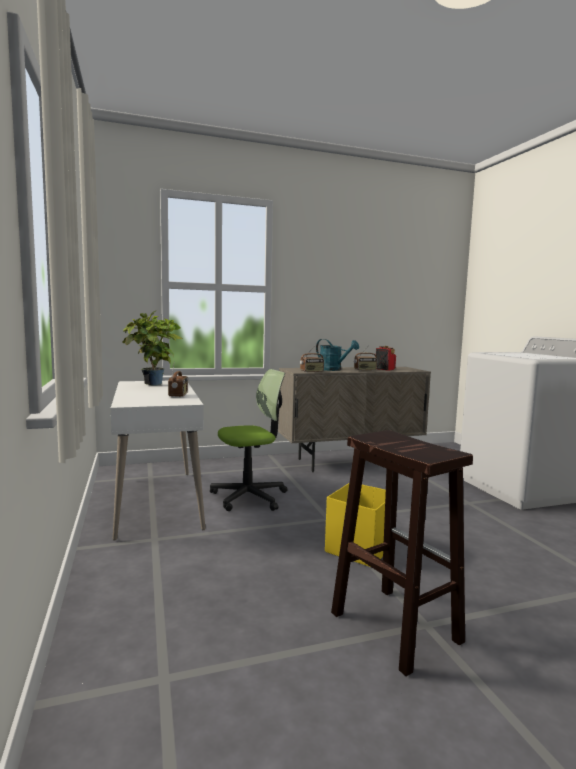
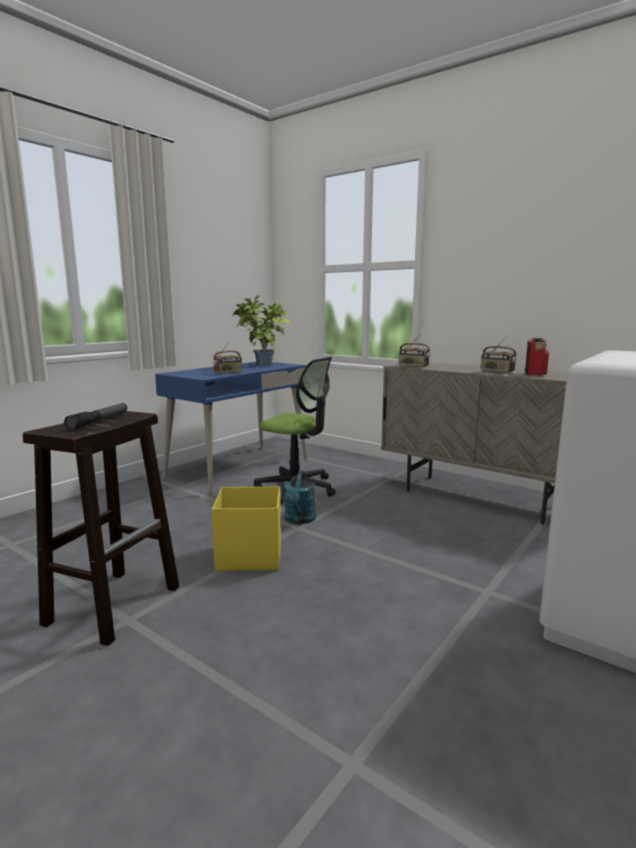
camera: 55 degrees right, 5 degrees up
white desk [111,381,205,541] -> blue desk [155,361,307,495]
turquoise watering can [316,339,359,371] -> turquoise watering can moved to [284,471,316,524]
none -> flashlight [64,403,127,430]

